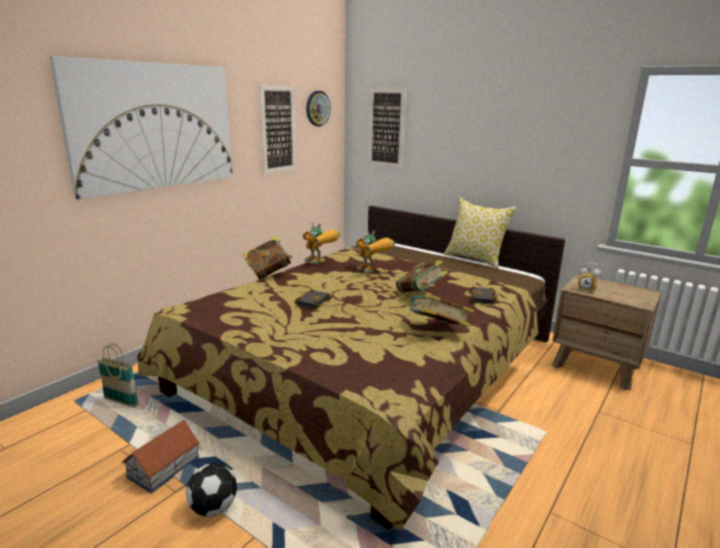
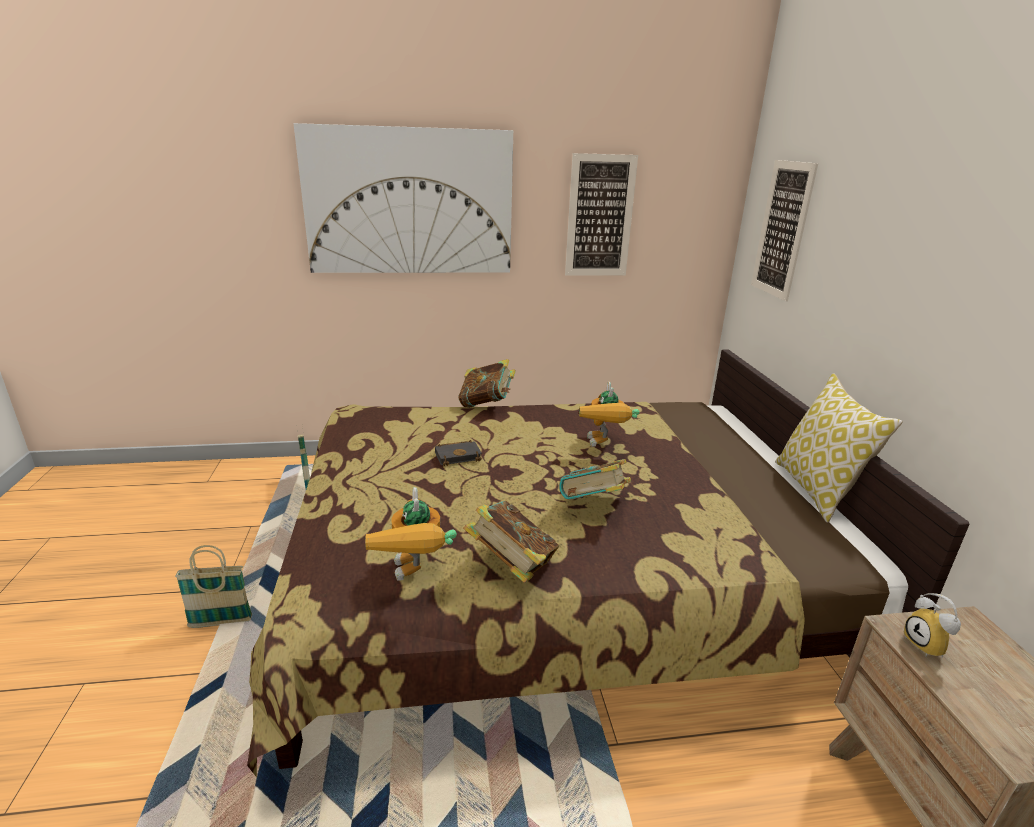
camera: 45 degrees right, 5 degrees up
toy house [122,420,200,493] -> none
football [186,463,237,517] -> basket [175,545,252,628]
toy robot [302,222,341,264] -> toy robot moved to [365,487,457,581]
wall clock [306,91,331,127] -> none
black book [469,286,498,304] -> none

